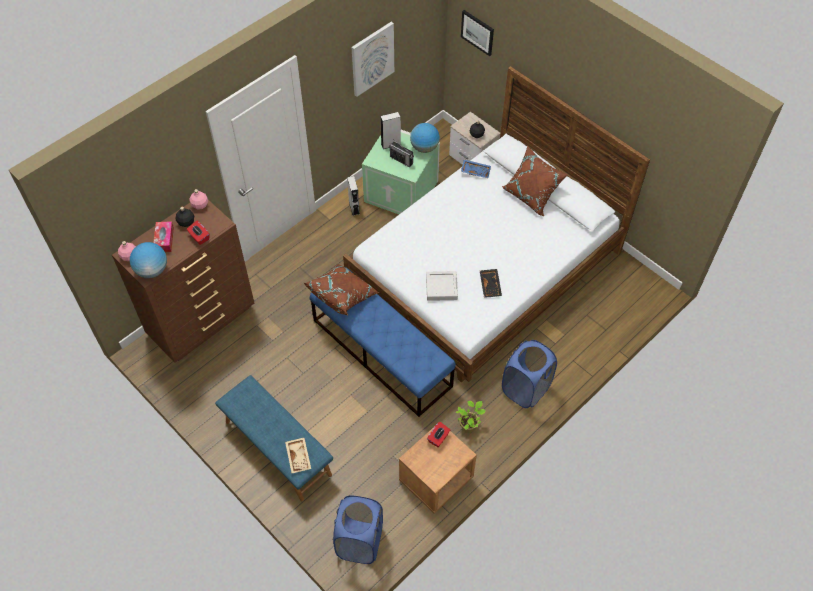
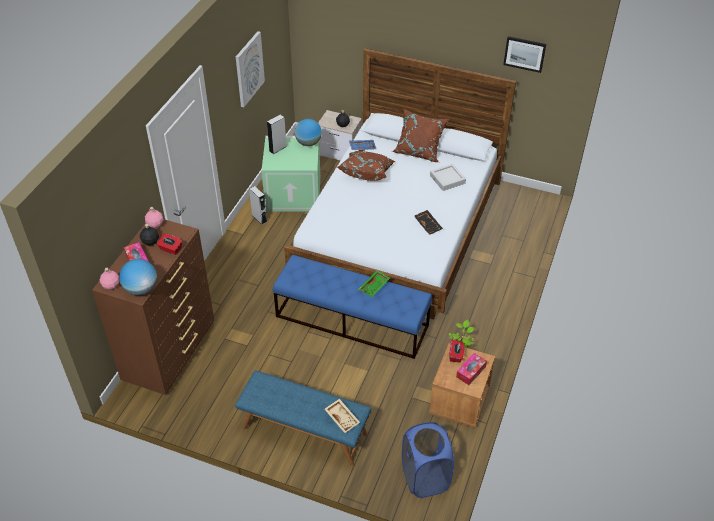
camera: 25 degrees left, 10 degrees down
brown pillow [304,264,380,315] -> brown pillow moved to [337,151,396,181]
radio [389,139,414,167] -> none
grey tray [426,271,458,301] -> grey tray moved to [430,164,466,191]
picture [461,10,494,56] -> picture moved to [503,36,546,73]
blue laundry basket [502,340,557,408] -> none
none -> green tray [359,270,390,297]
none -> tissue box [456,353,487,385]

